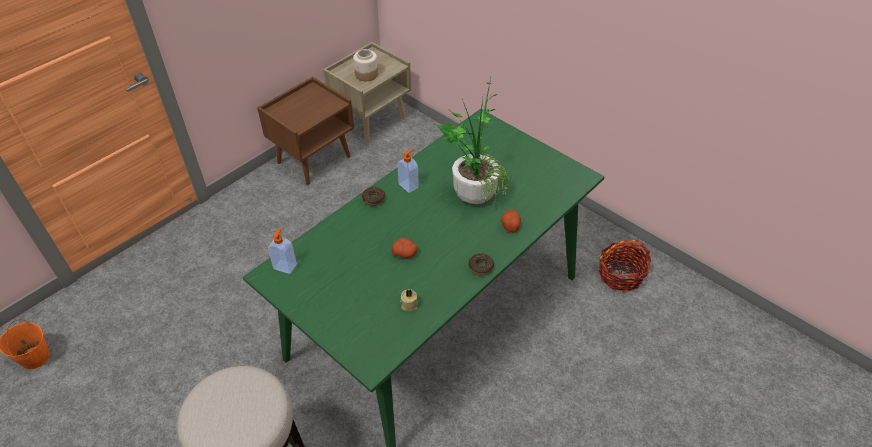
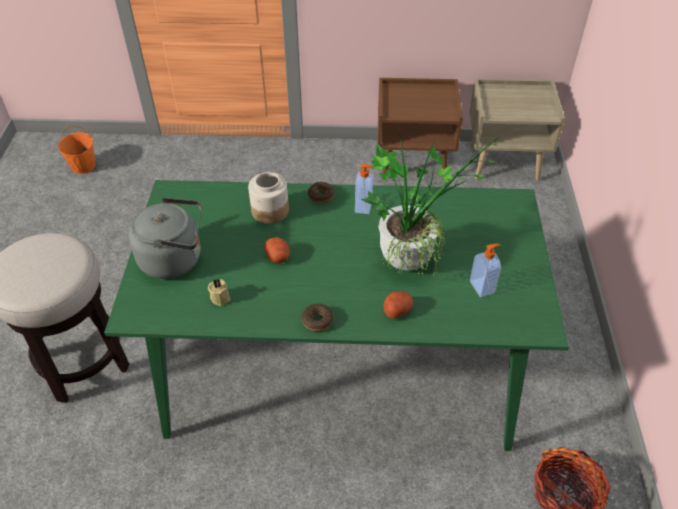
camera: 50 degrees right, 0 degrees up
soap dispenser [268,228,297,274] -> soap dispenser moved to [470,244,501,297]
jar [353,49,378,81] -> jar moved to [248,172,289,224]
none -> grey kettle [129,197,201,279]

